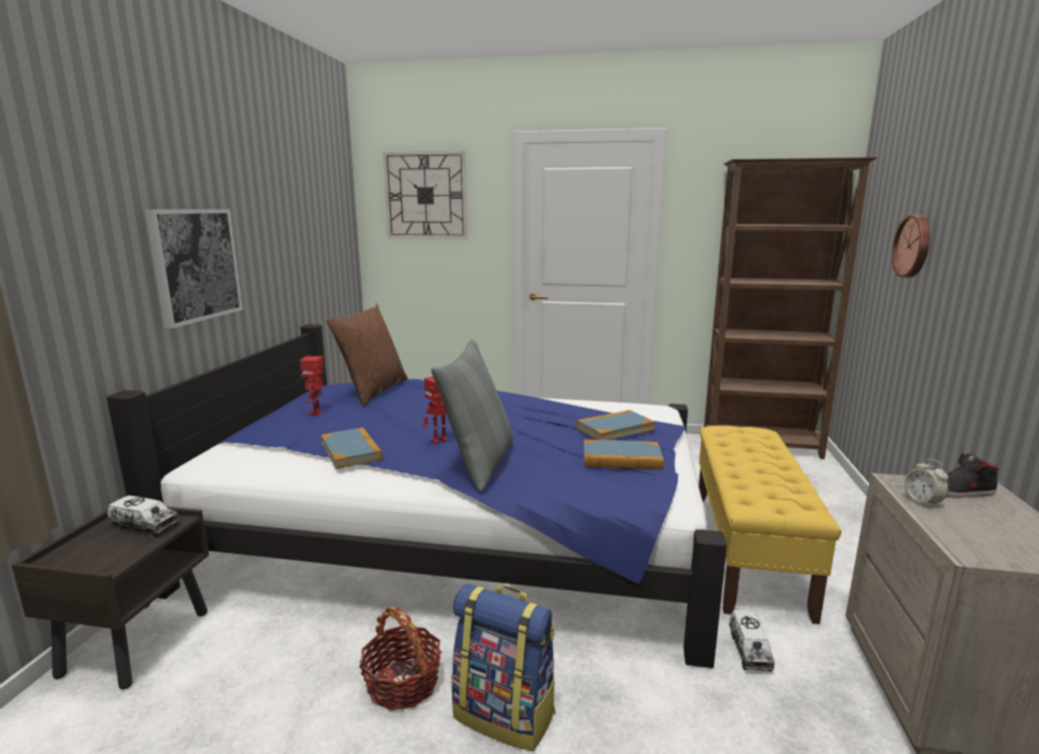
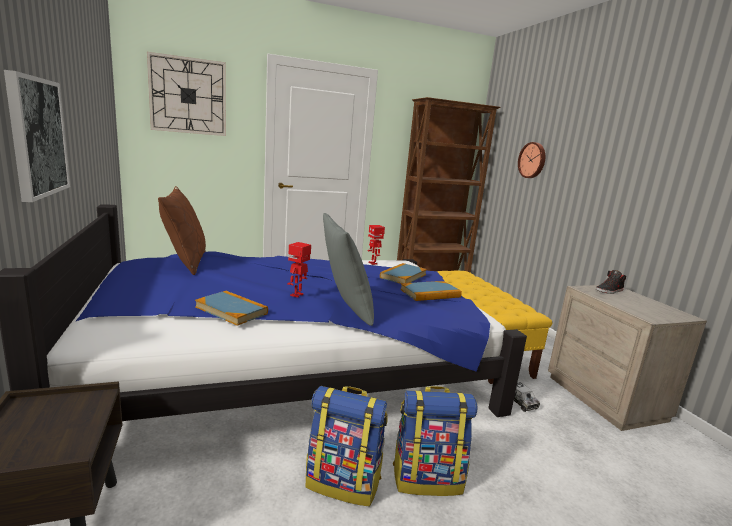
camera: 30 degrees left, 0 degrees up
toy truck [107,495,179,537] -> none
toy robot [300,356,324,415] -> toy robot moved to [368,225,385,265]
basket [359,607,441,711] -> backpack [306,386,387,507]
alarm clock [904,459,949,508] -> none

